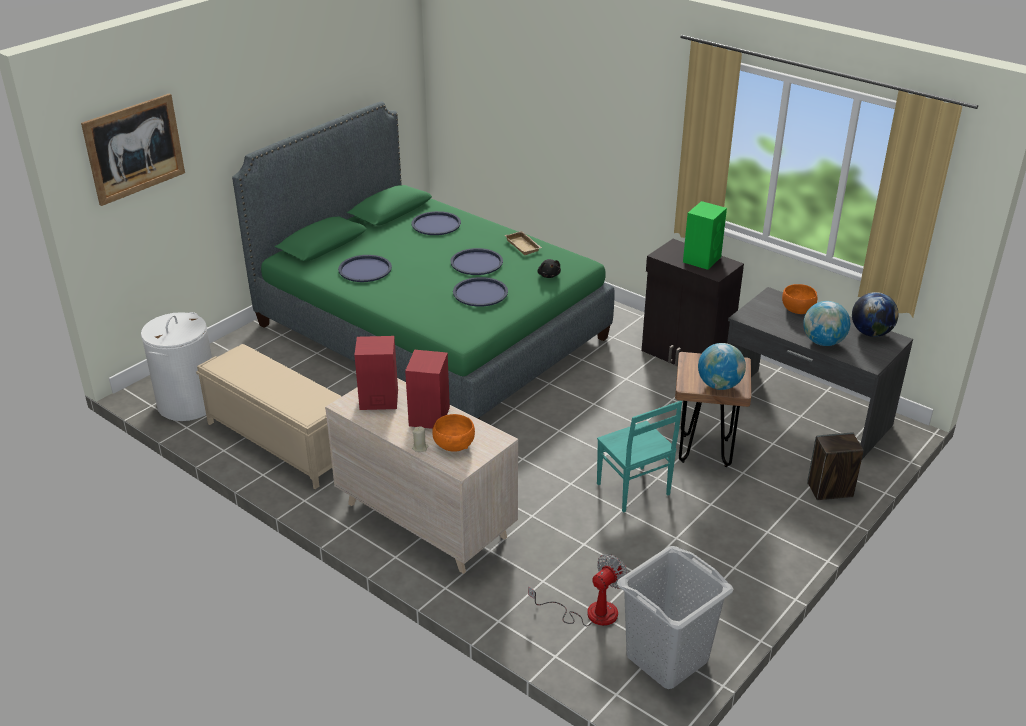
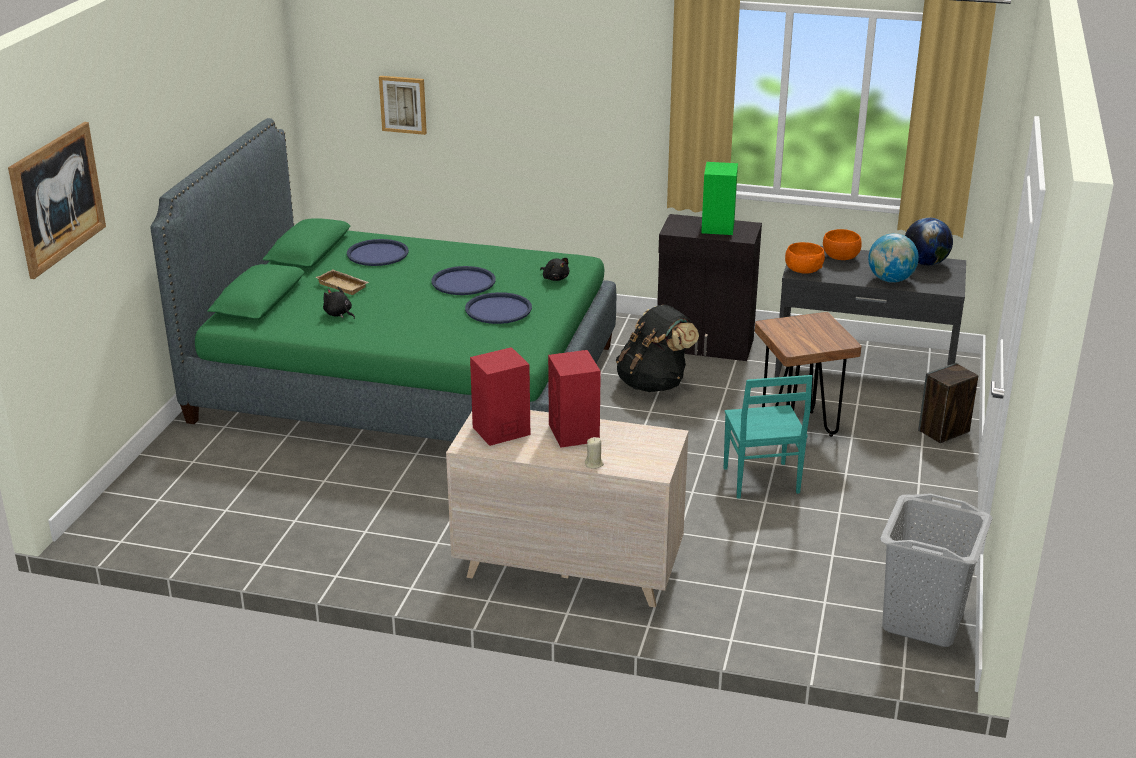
camera: 25 degrees left, 5 degrees down
white laundry basket [141,312,212,421] -> none
beige bench [196,344,342,489] -> none
blue tray [338,255,392,282] -> black plush toy [323,286,355,319]
orange bowl [432,414,475,452] -> orange bowl moved to [785,242,825,274]
beige tray [505,231,542,255] -> beige tray moved to [316,269,369,295]
fan [528,554,628,626] -> none
turquoise chair [597,401,682,512] -> turquoise chair turned 45 degrees clockwise [724,375,813,499]
globe [698,343,746,390] -> none
none -> picture [379,76,427,135]
none -> black backpack [616,305,699,392]

